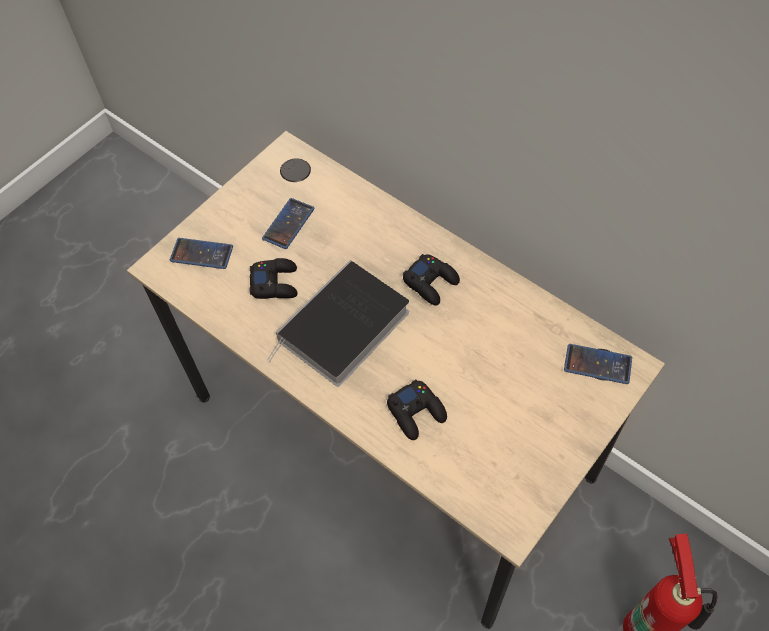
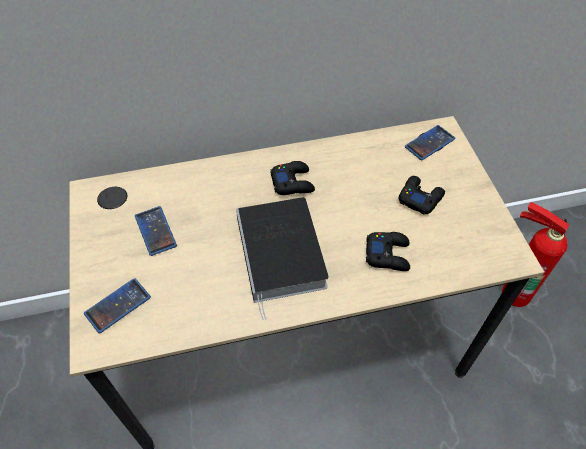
camera: 55 degrees left, 5 degrees down
black game controller [250,258,298,299] -> black game controller moved to [399,176,445,215]

